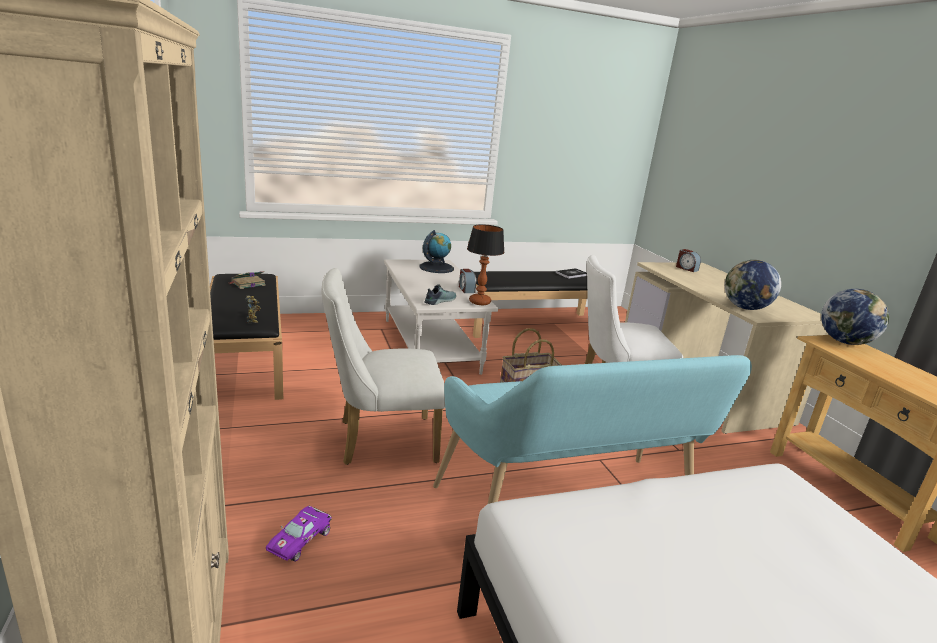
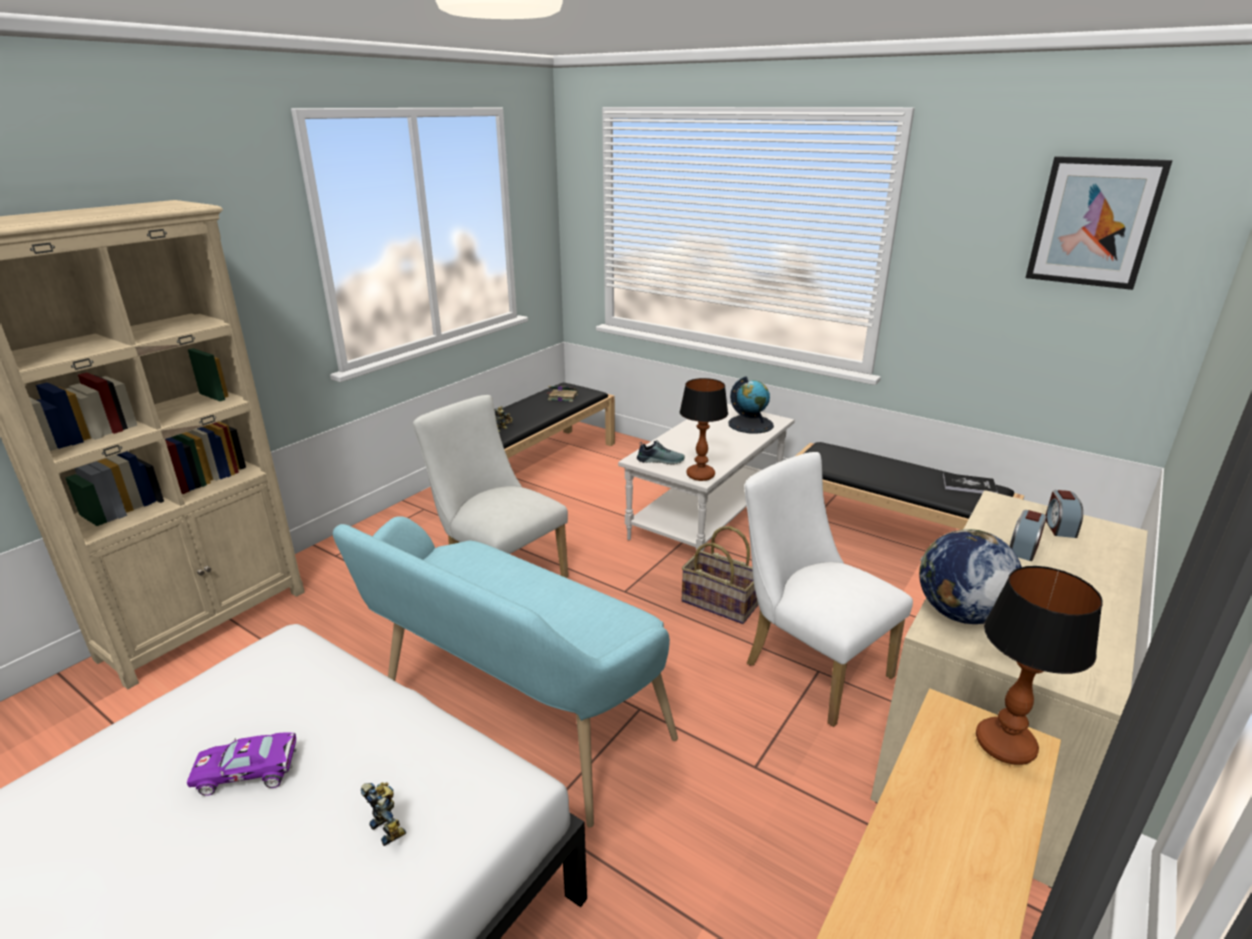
camera: 55 degrees right, 5 degrees up
purple toy car [266,506,332,562] -> purple toy car moved to [187,732,296,796]
alarm clock [459,269,476,293] -> alarm clock moved to [1010,510,1047,561]
globe [821,289,889,345] -> table lamp [976,566,1102,765]
none -> toy robot [361,782,406,846]
none -> picture [1026,156,1173,290]

